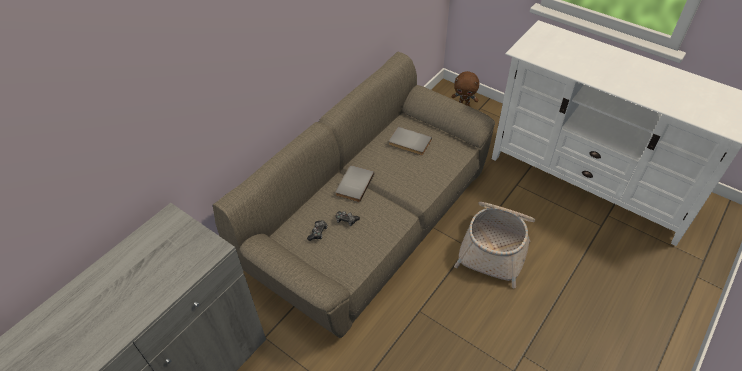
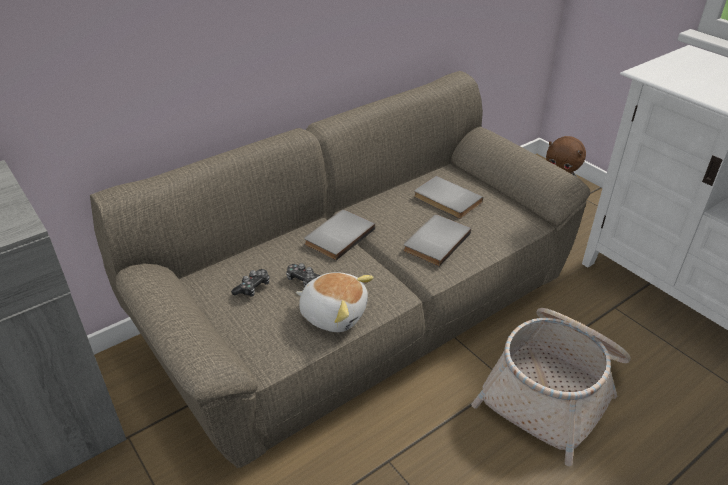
camera: 15 degrees right, 10 degrees down
none -> plush toy [296,272,374,332]
none -> grey book [404,215,471,267]

